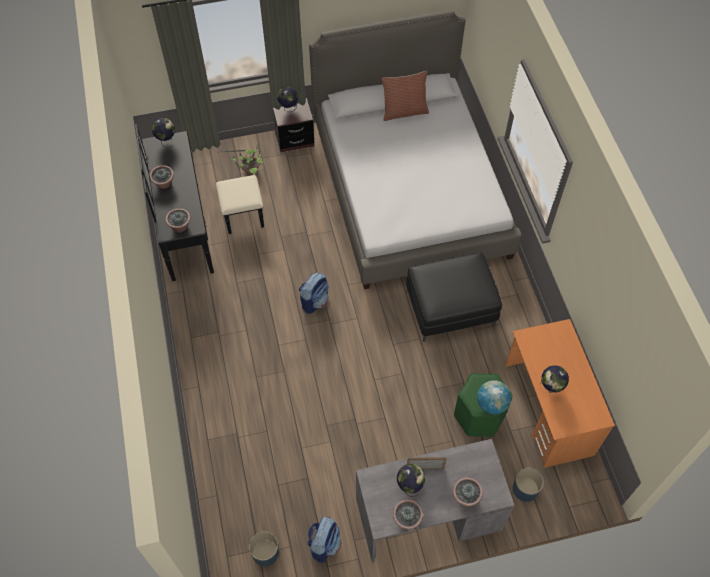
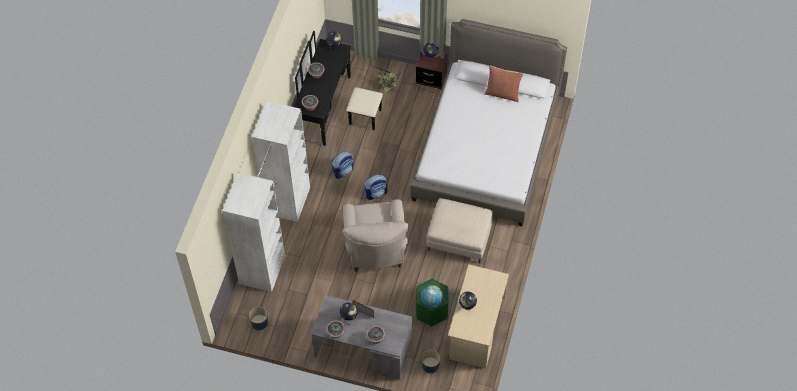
camera: 30 degrees right, 0 degrees up
backpack [307,516,341,563] -> backpack moved to [332,151,353,179]
black ottoman [406,253,502,342] -> beige ottoman [427,198,493,263]
orange desk [505,319,615,468] -> beige desk [448,264,509,368]
none -> white wardrobe [223,101,310,292]
none -> beige armchair [342,199,409,272]

